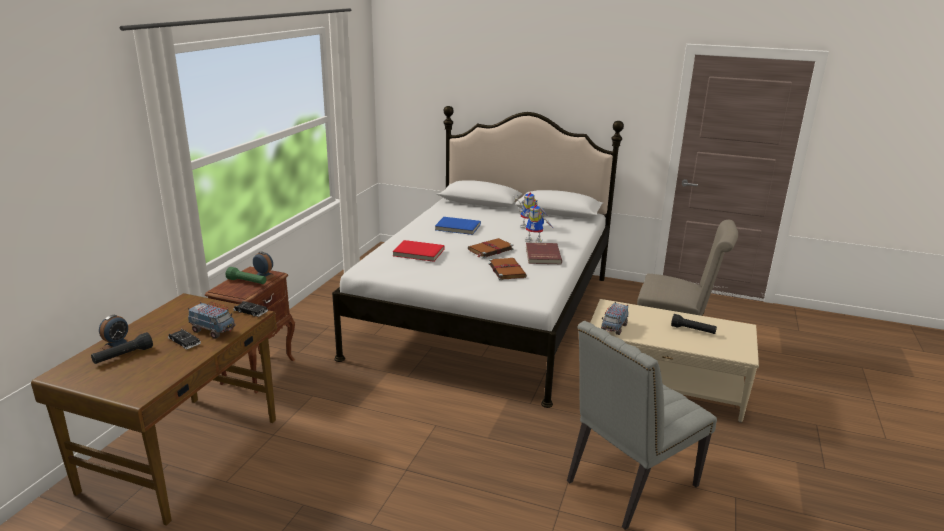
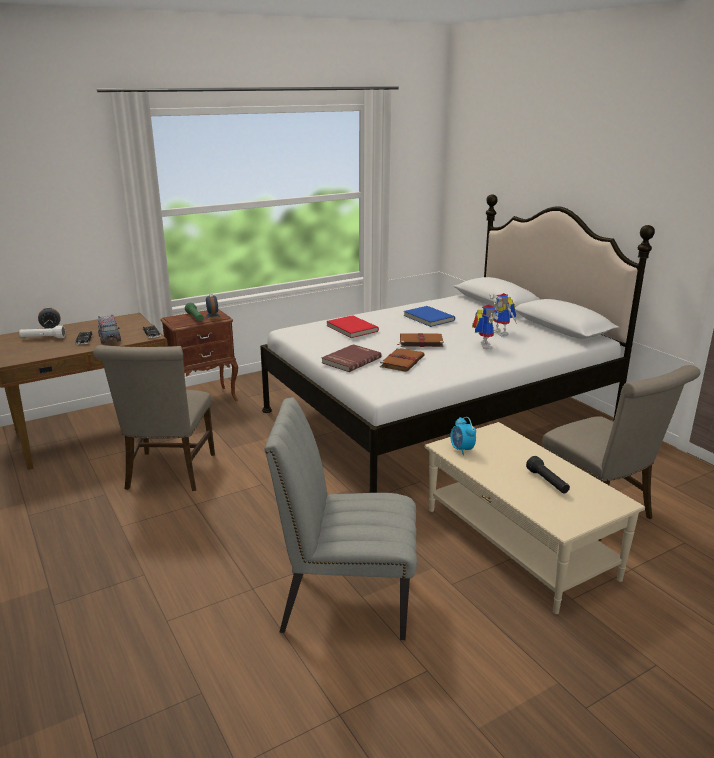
camera: 40 degrees right, 0 degrees up
black flashlight [91,332,153,364] -> white flashlight [19,325,65,338]
toy robot [518,205,555,243] -> toy robot turned 150 degrees counterclockwise [472,305,497,349]
red book [526,242,562,264] -> red book moved to [322,344,381,372]
toy truck [601,302,629,335] -> alarm clock [450,417,476,455]
none -> beige chair [93,345,215,491]

